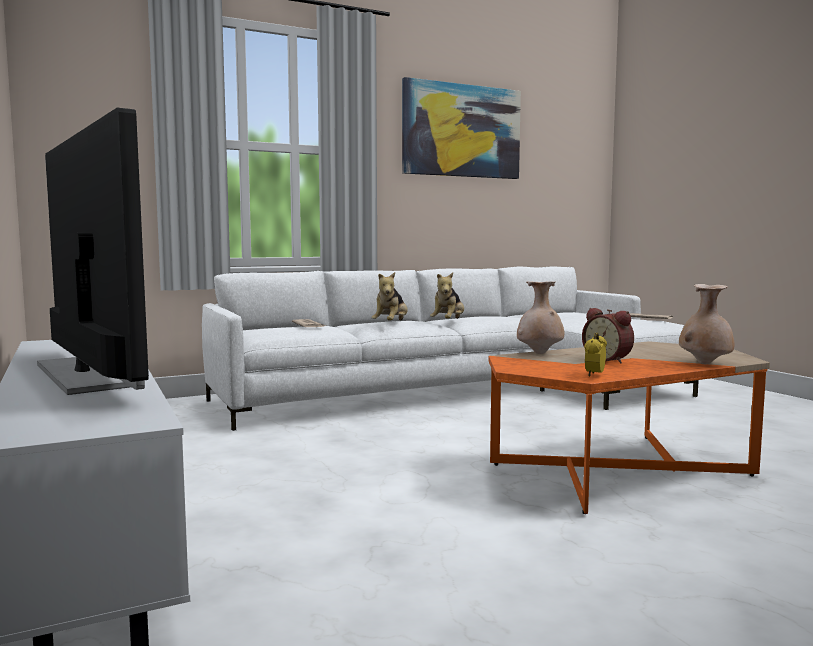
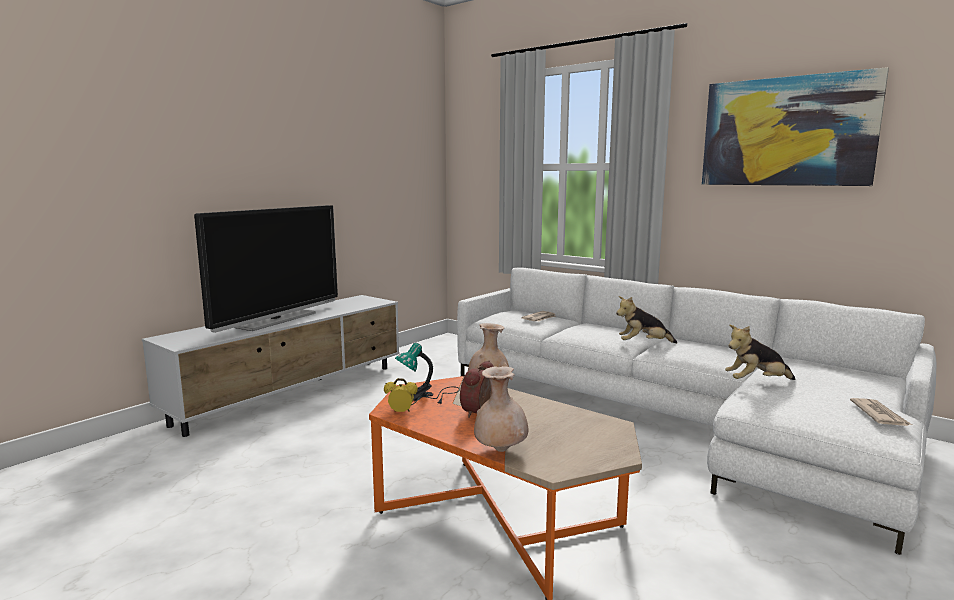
camera: 65 degrees right, 5 degrees up
plush toy [372,272,408,321] -> plush toy moved to [725,324,795,380]
none -> table lamp [395,343,460,405]

